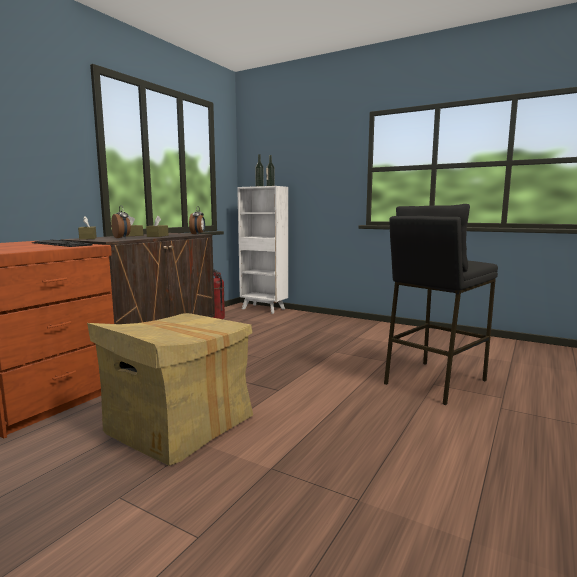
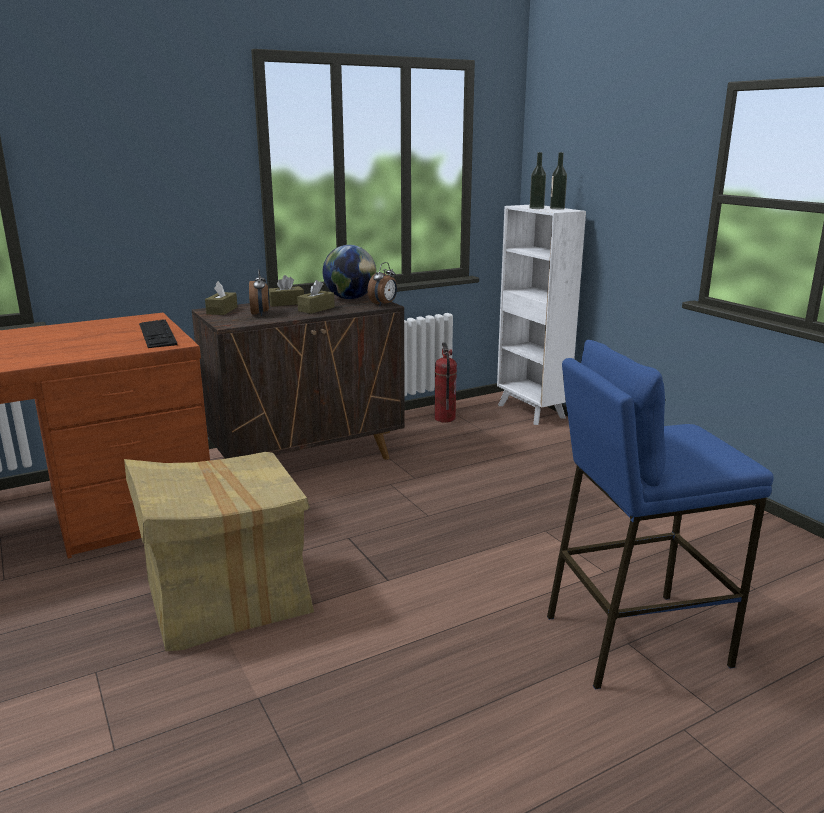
camera: 30 degrees right, 10 degrees up
black stool [384,204,498,405] -> blue stool [547,340,774,690]
none -> globe [322,245,376,299]

